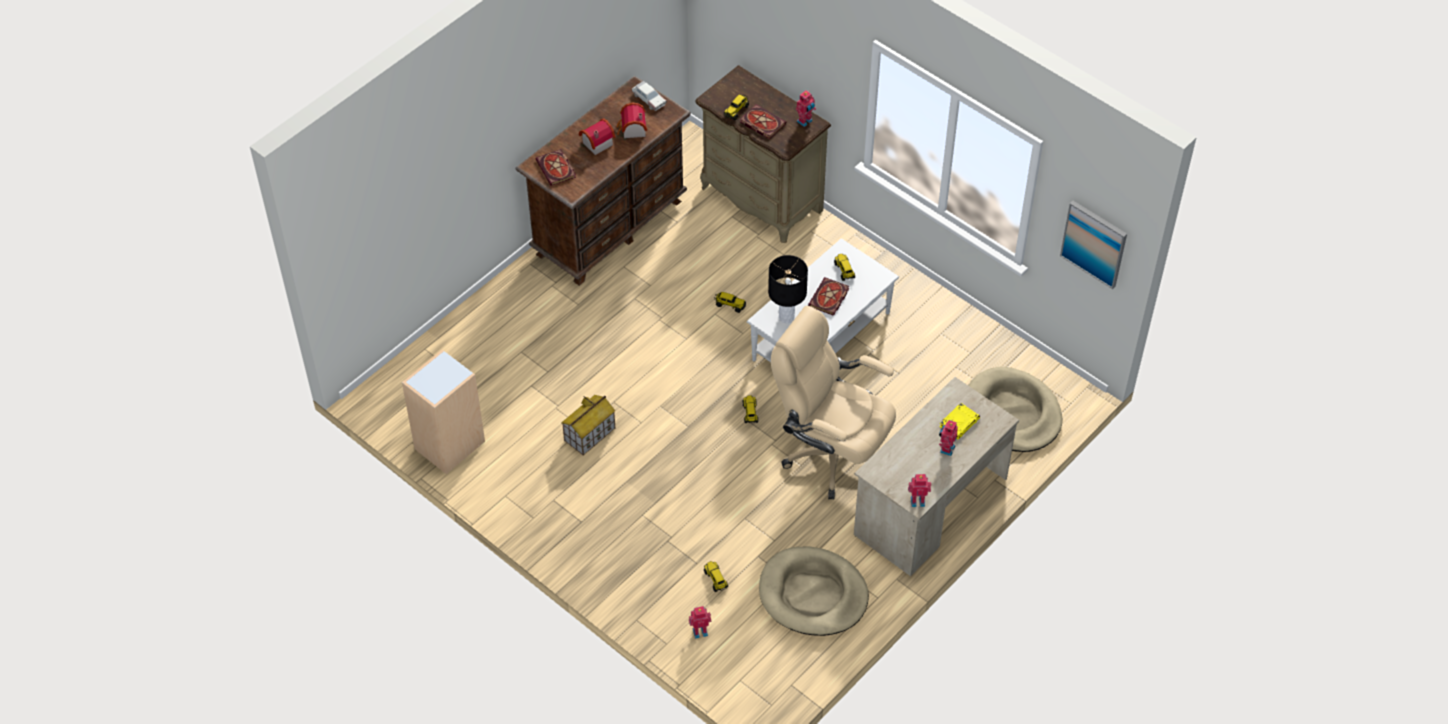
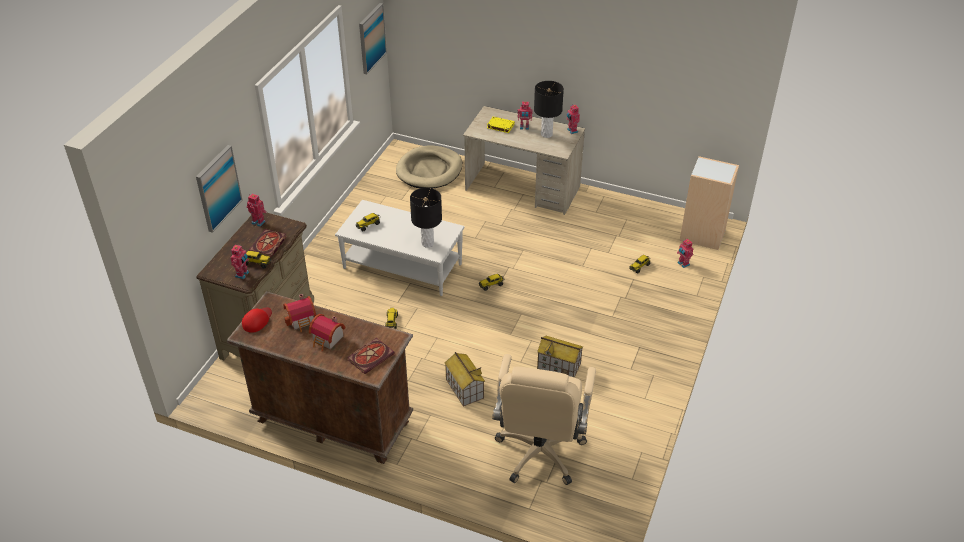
camera: 110 degrees left, 10 degrees down
bookcase [402,350,485,474] -> bookcase moved to [680,156,739,250]
toy car [632,81,667,111] -> red cap [242,307,272,333]
beige dog bed [759,547,869,636] -> none
beige office chair [771,306,896,500] -> beige office chair moved to [492,354,596,485]
book [808,277,849,316] -> none
none -> picture [196,145,242,233]
none -> toy robot [230,244,249,279]
none -> toy house [444,352,485,407]
none -> black table lamp [534,81,564,138]

